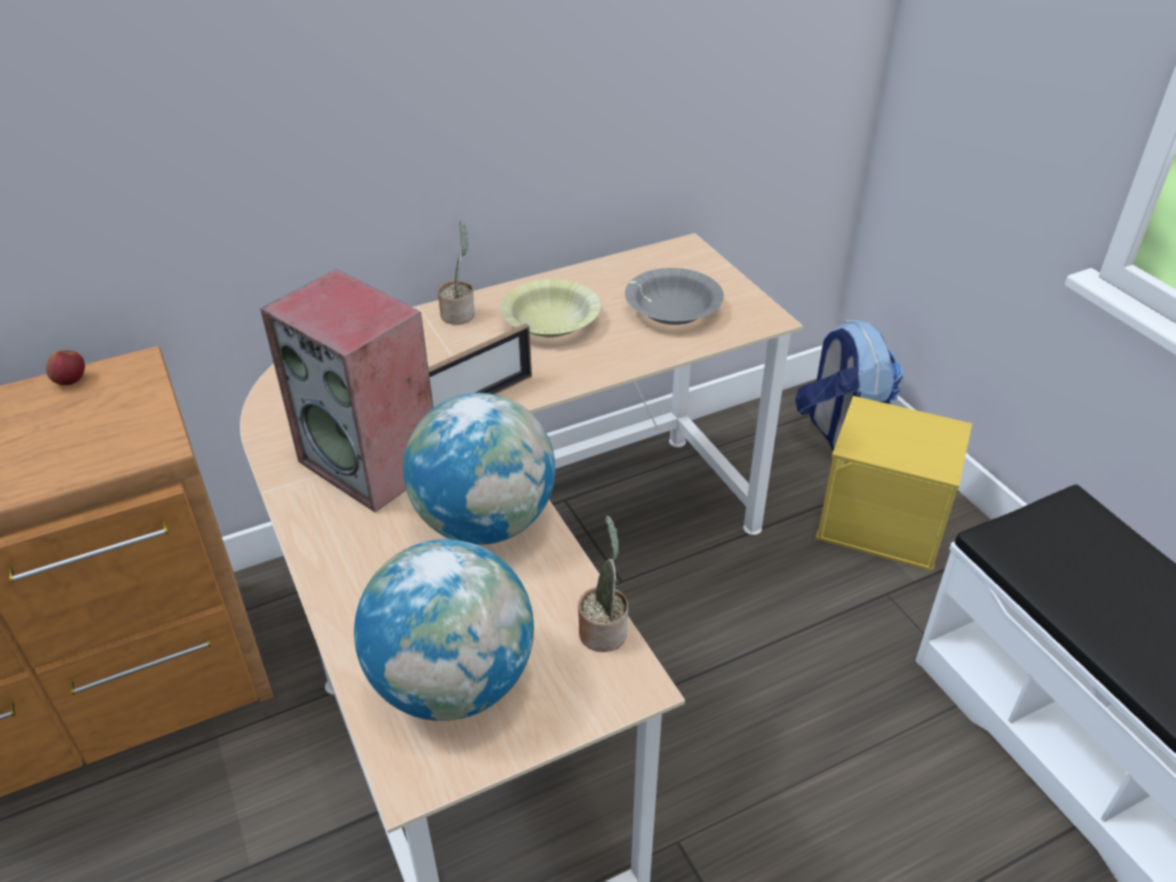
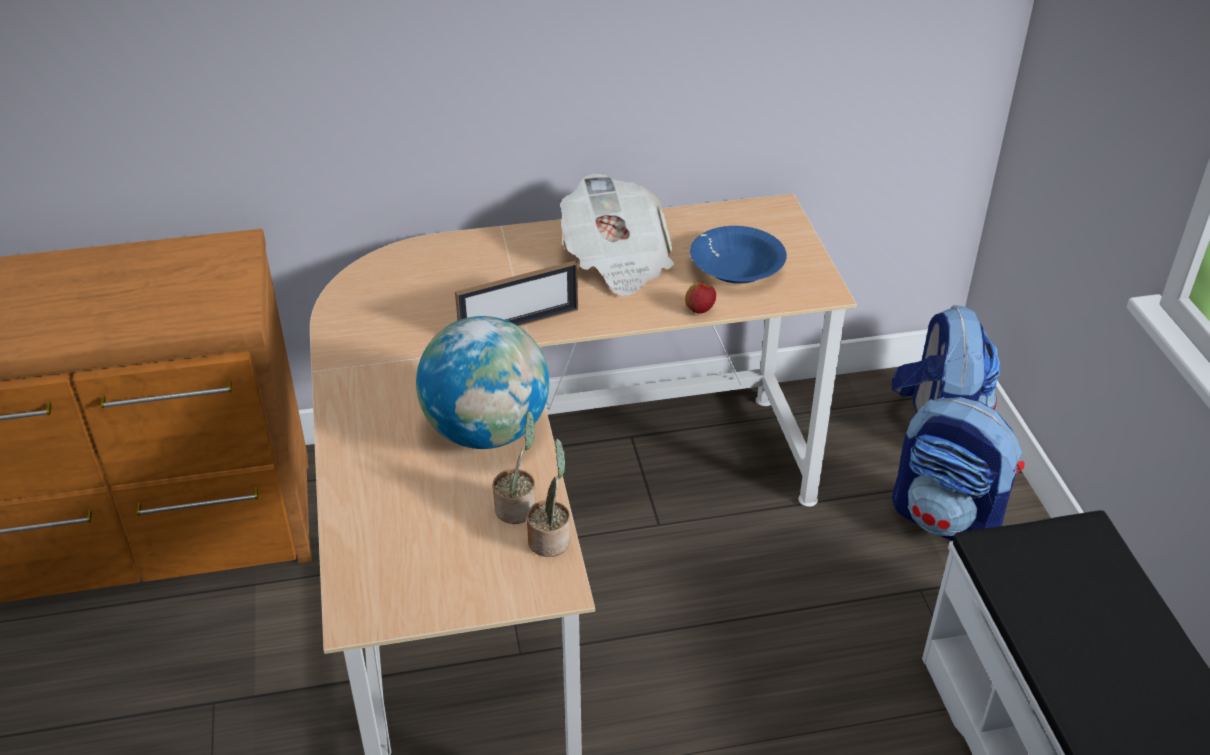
camera: 15 degrees right, 0 degrees up
apple [46,350,85,385] -> apple moved to [685,282,716,314]
speaker [260,269,433,512] -> none
globe [354,539,534,721] -> none
potted plant [438,221,475,325] -> potted plant moved to [493,411,535,524]
yellow bowl [500,279,601,337] -> newspaper [560,173,674,297]
grey bowl [625,268,724,325] -> blue bowl [690,226,787,284]
yellow storage box [816,396,972,571] -> backpack [892,397,1024,541]

